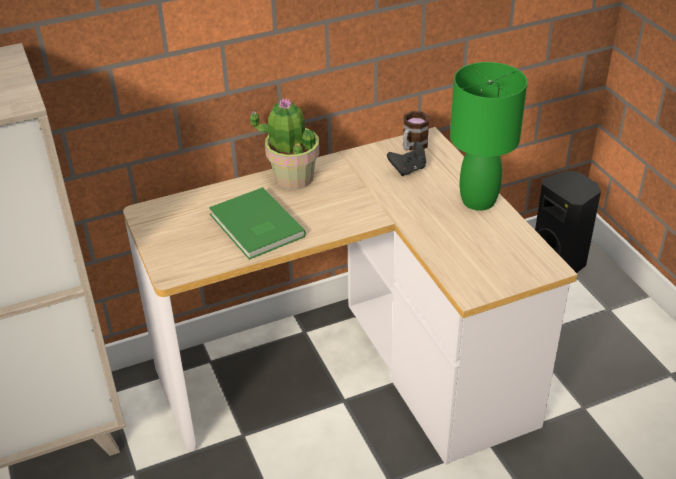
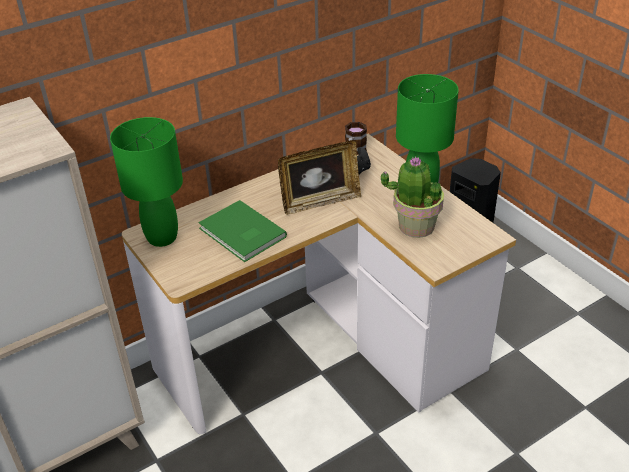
camera: 10 degrees left, 0 degrees up
potted plant [250,98,319,189] -> potted plant moved to [381,156,444,238]
none -> green table lamp [110,117,183,247]
none -> picture frame [278,140,361,215]

